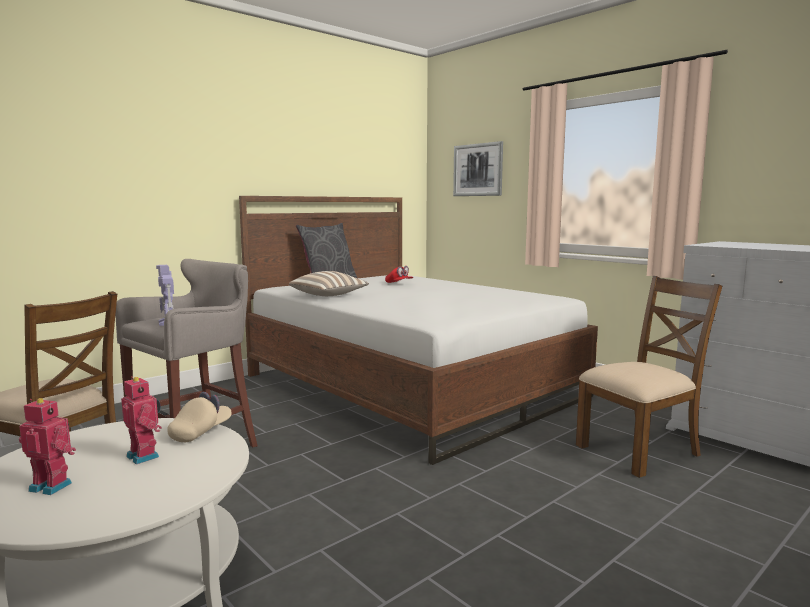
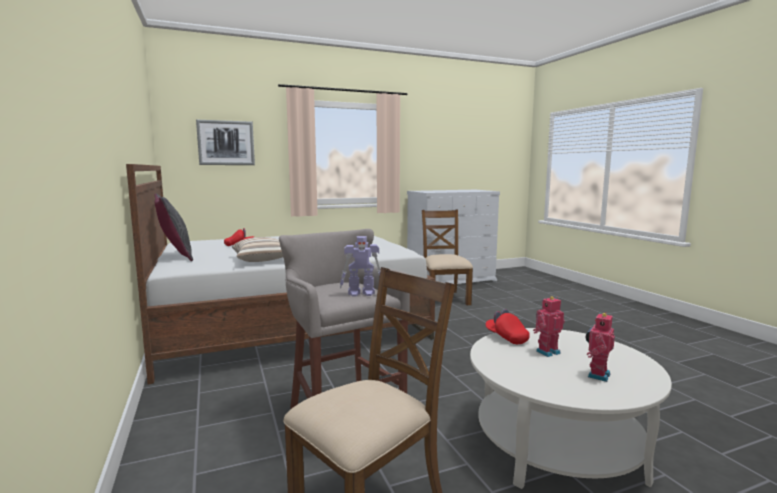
camera: 70 degrees left, 0 degrees up
beige cap [168,392,232,442] -> red cap [485,309,530,344]

